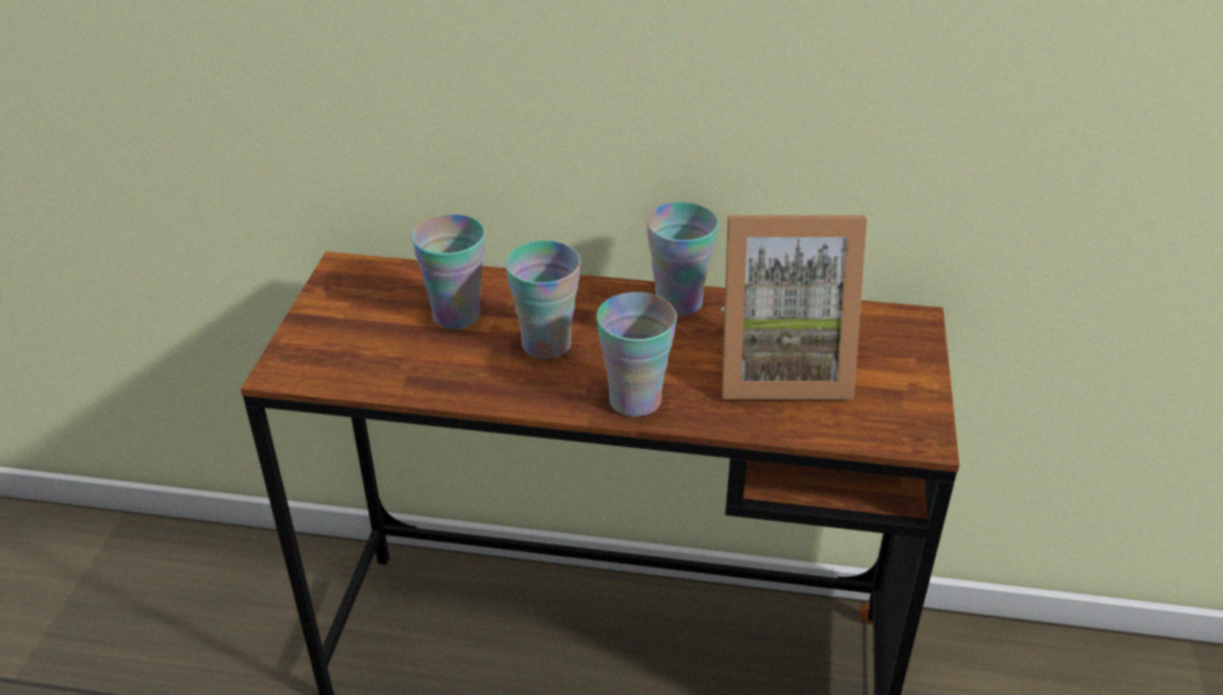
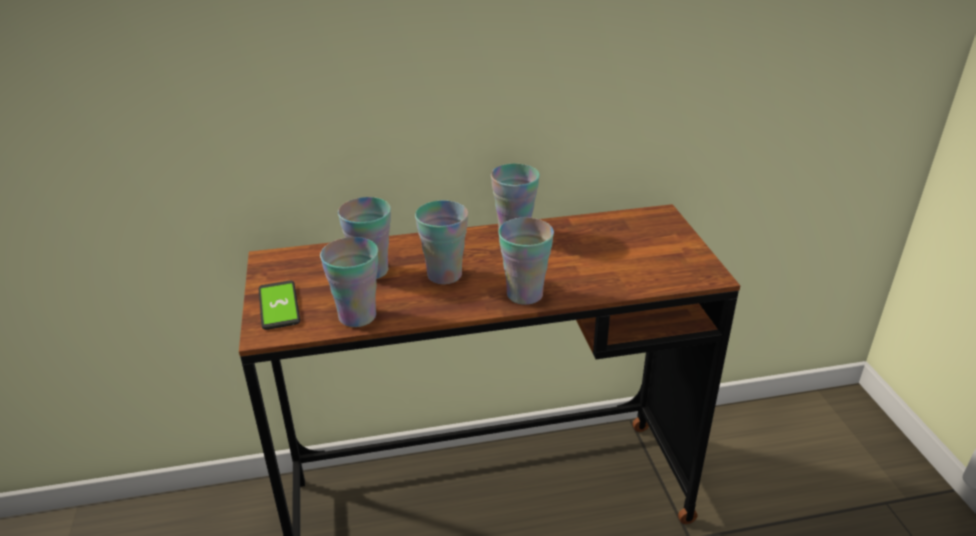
camera: 20 degrees left, 5 degrees down
picture frame [721,215,867,399] -> none
none -> phone [259,281,300,330]
none -> cup [320,237,378,327]

